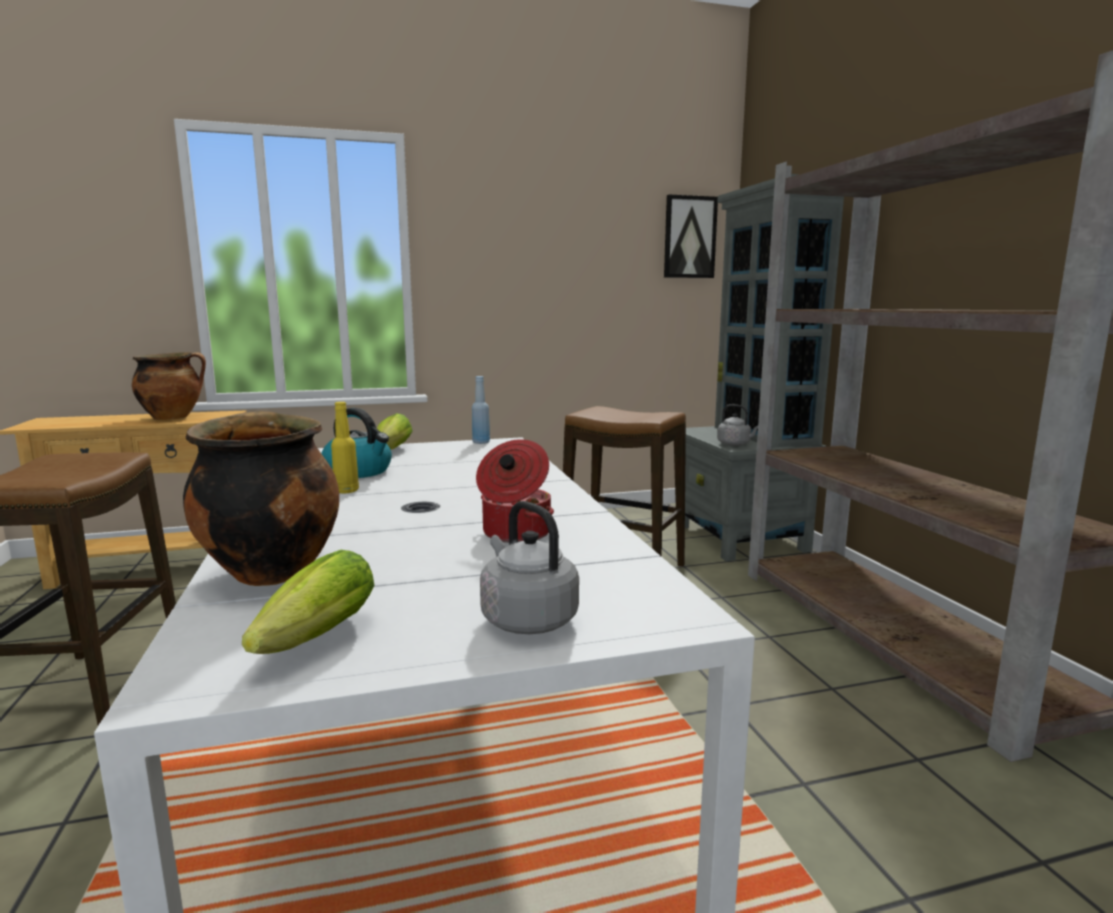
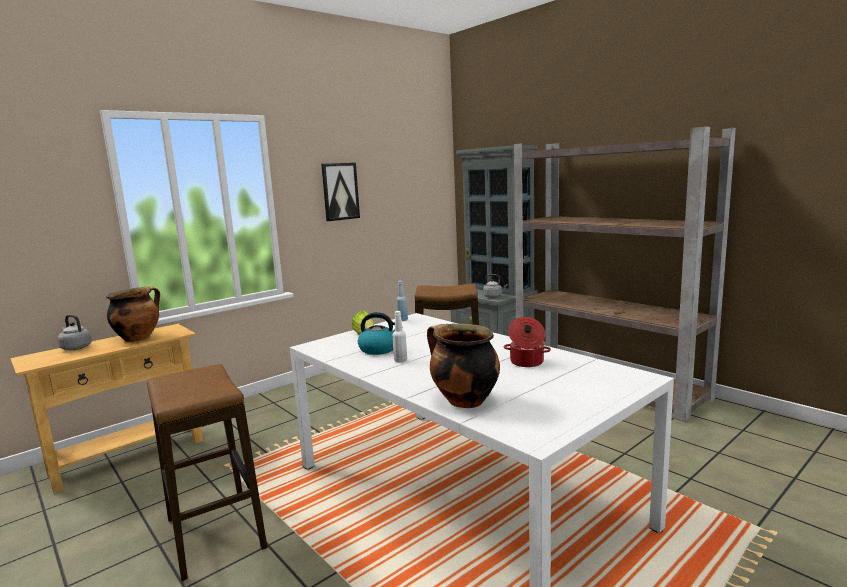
camera: 25 degrees left, 0 degrees up
lettuce [242,550,374,654] -> none
yellow bottle [331,402,359,493] -> white bottle [393,311,407,362]
grey kettle [480,501,579,634] -> grey kettle moved to [58,315,92,350]
picture [664,195,718,278] -> picture moved to [321,163,360,221]

